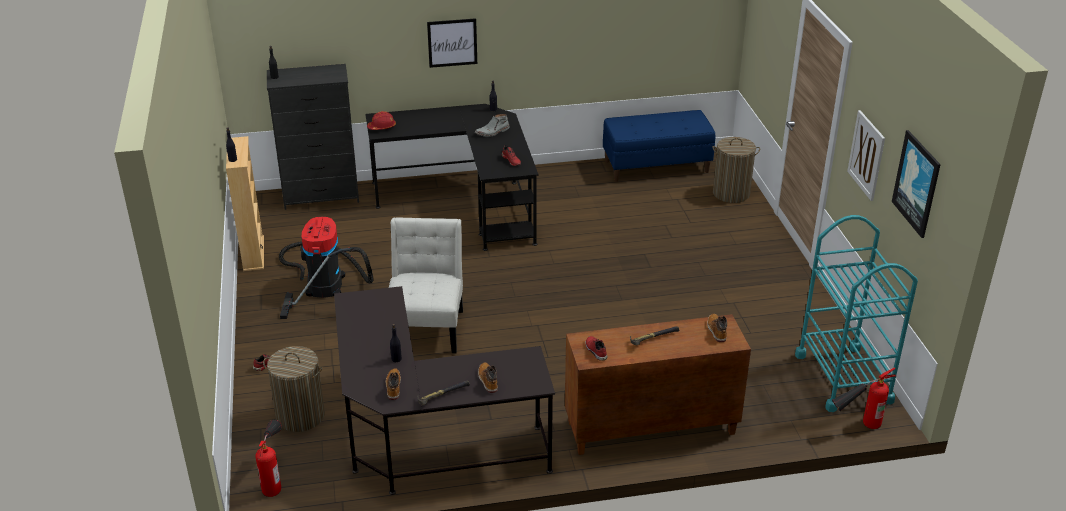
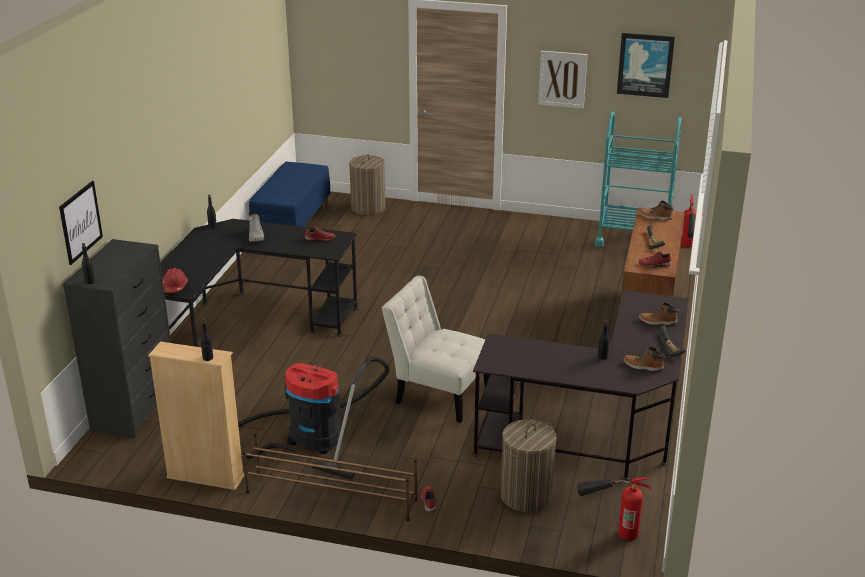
camera: 65 degrees left, 5 degrees down
picture [427,18,477,68] -> picture moved to [59,181,103,265]
none -> brown shoe rack [242,433,418,521]

